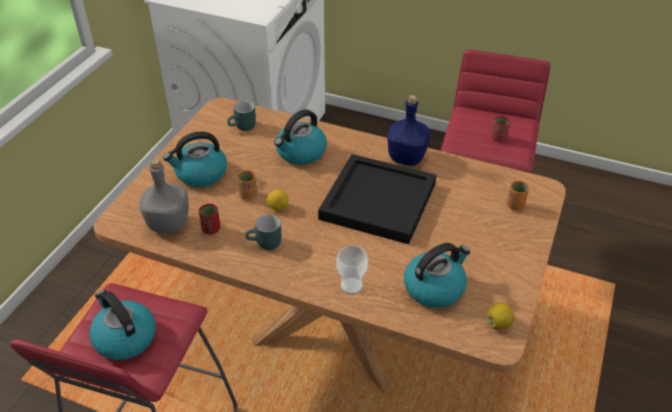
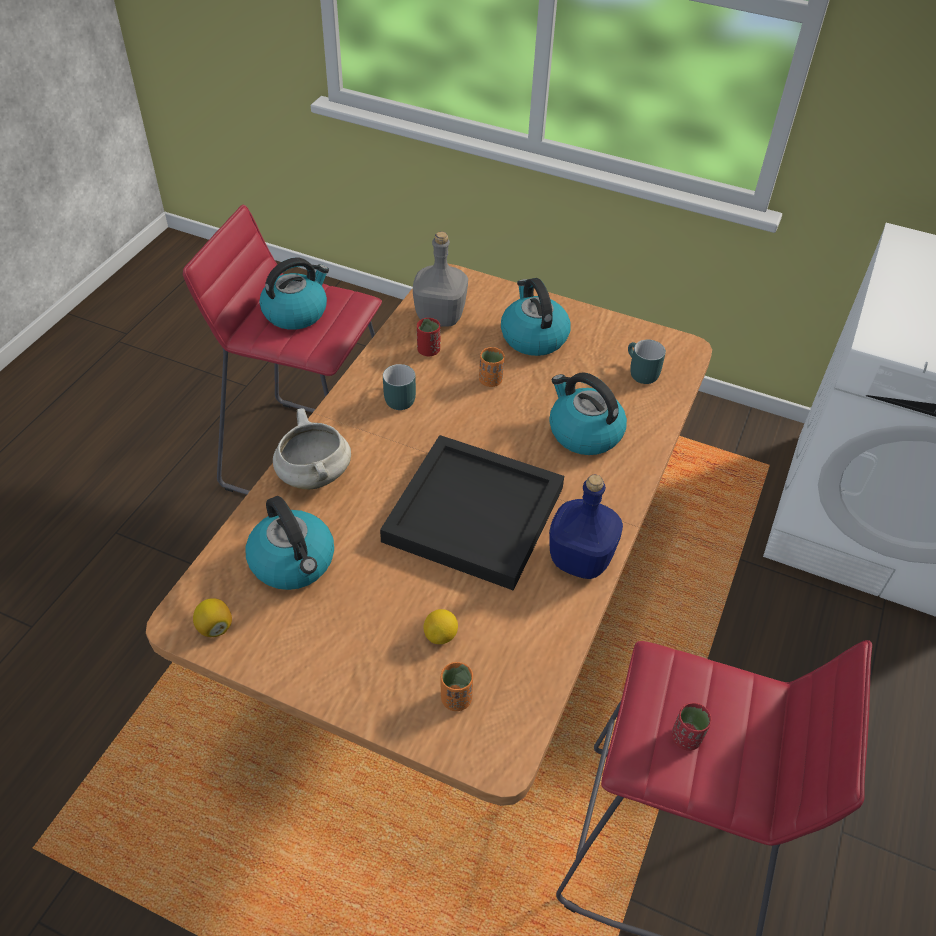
camera: 90 degrees right, 5 degrees up
lemon [267,190,289,210] -> lemon moved to [424,609,458,644]
cup [336,246,368,295] -> white cooking pot [273,408,351,489]

